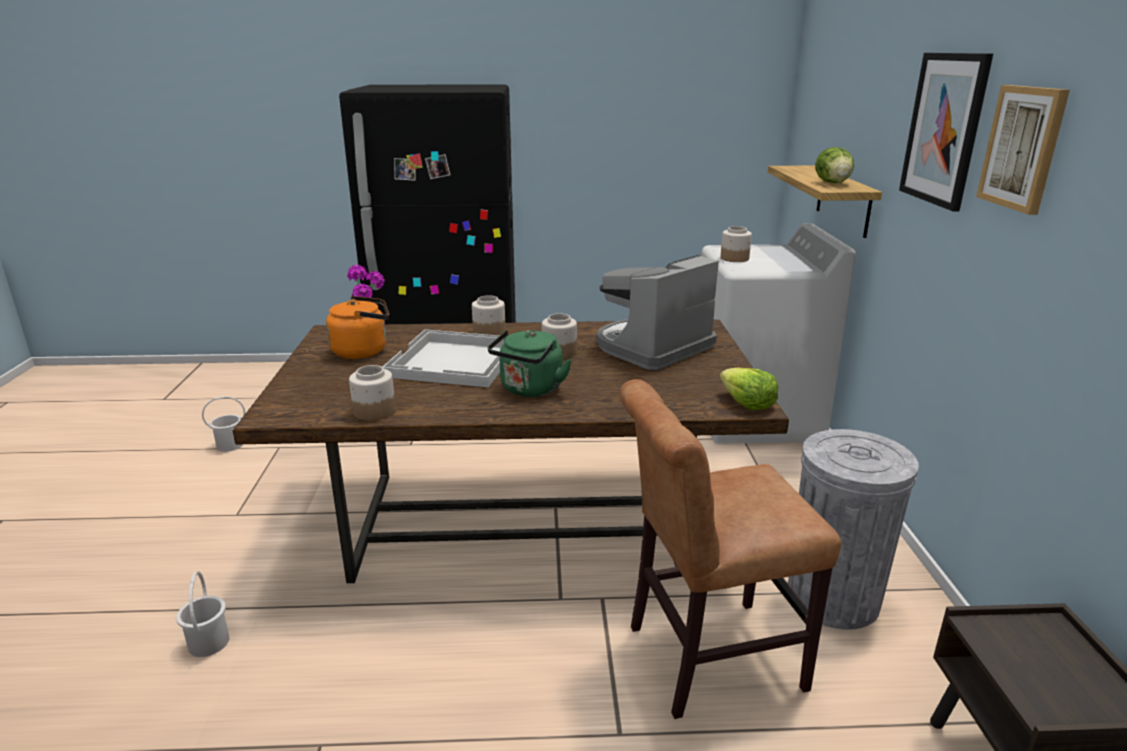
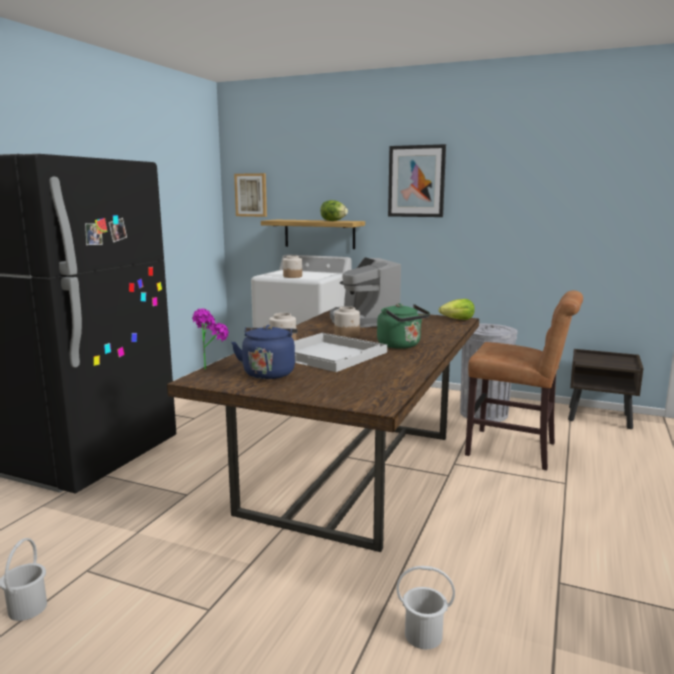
camera: 65 degrees left, 10 degrees down
orange kettle [326,296,389,359] -> blue kettle [231,325,298,379]
jar [349,365,396,421] -> none
brown chair [620,379,842,719] -> brown chair turned 75 degrees counterclockwise [465,290,583,470]
picture [976,85,1070,215] -> picture moved to [234,173,267,217]

